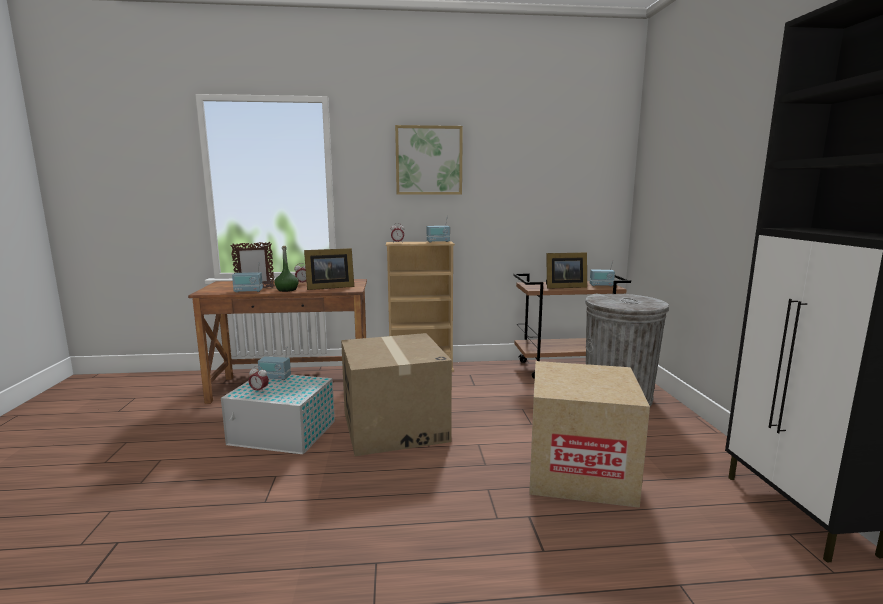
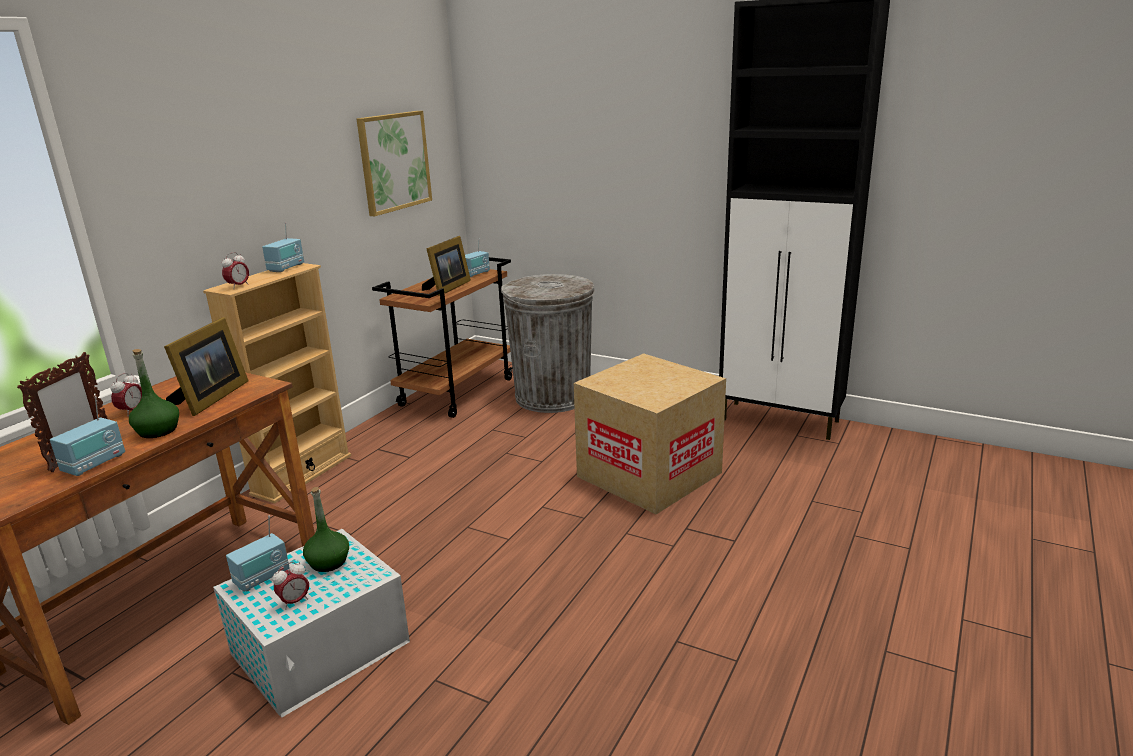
camera: 55 degrees left, 10 degrees up
cardboard box [341,333,452,456] -> none
picture [395,125,463,195] -> picture moved to [357,111,432,216]
none -> green bottle [303,487,349,572]

